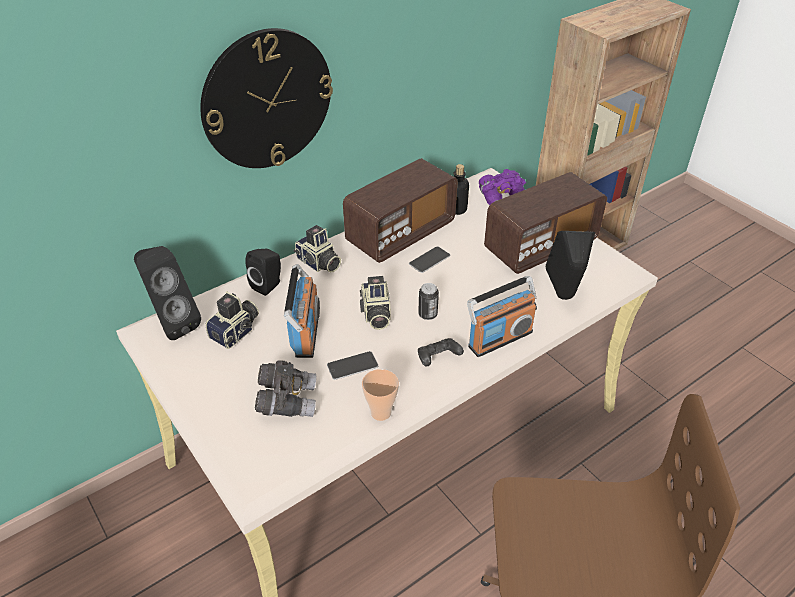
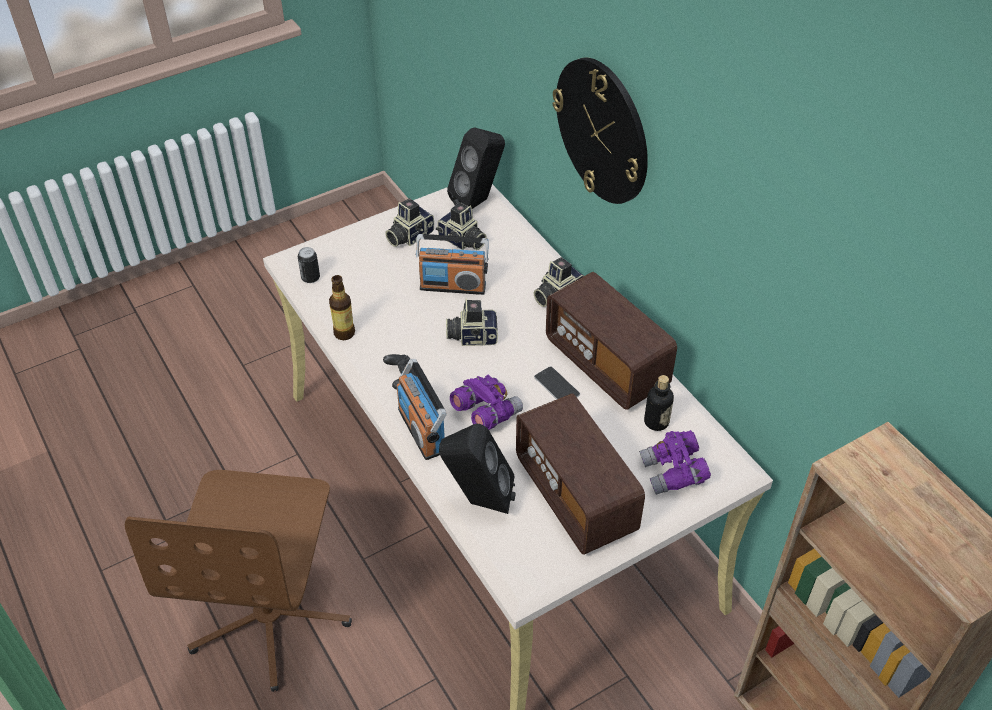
camera: 95 degrees right, 5 degrees up
black speaker [246,249,281,296] -> none
grey binoculars [255,360,316,417] -> none
phone [327,351,378,380] -> none
cup [362,369,399,421] -> bottle [329,275,355,340]
can [418,283,439,320] -> can moved to [298,247,320,283]
none -> camera [385,198,434,247]
none -> purple binoculars [450,375,523,430]

